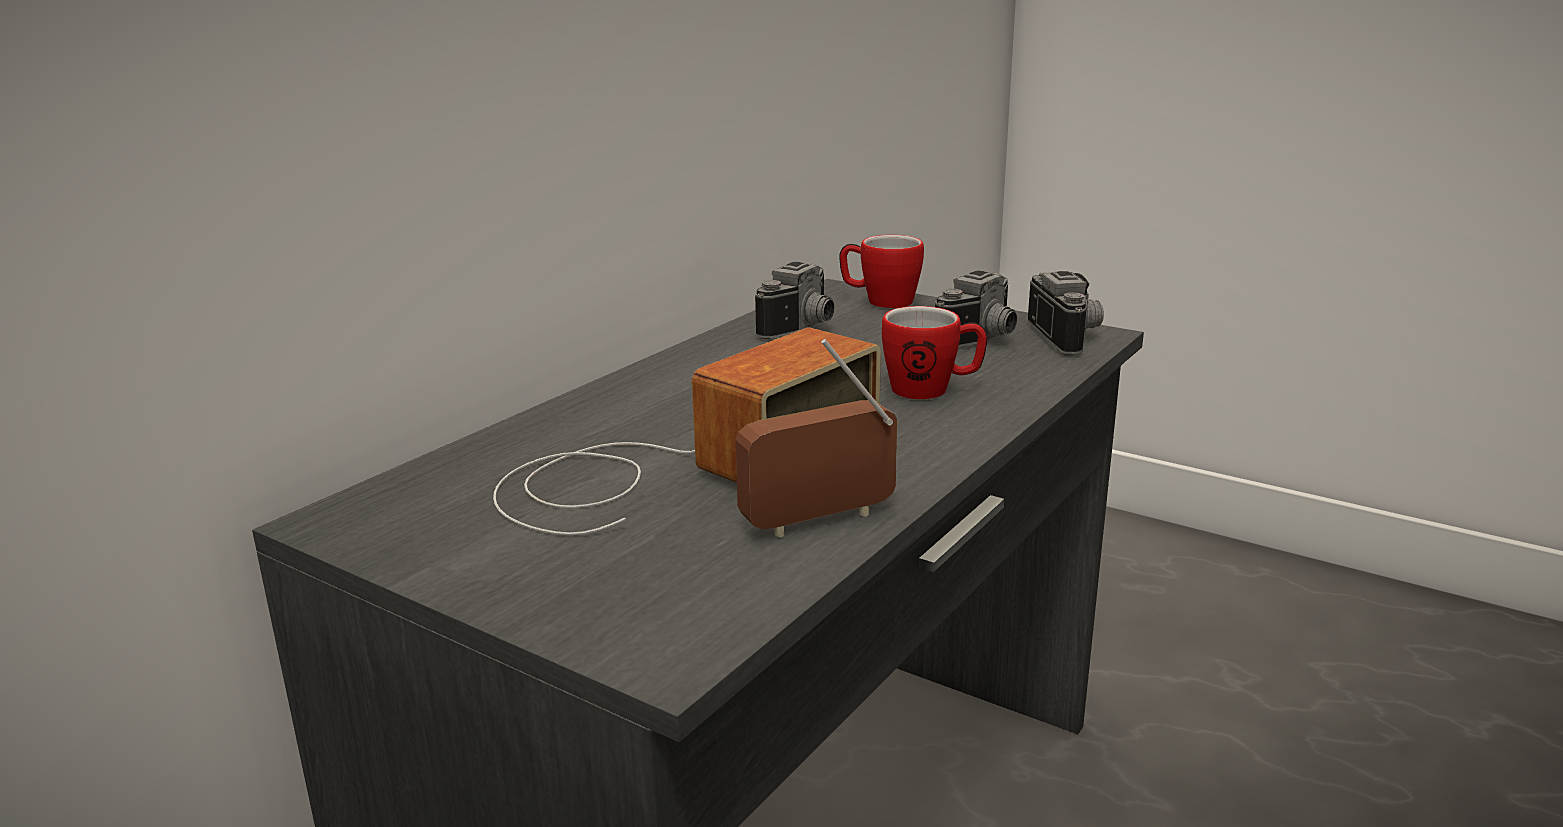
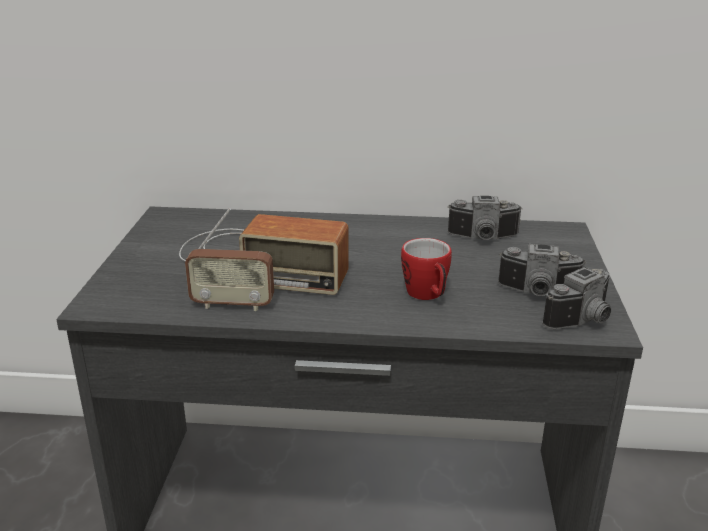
camera: 60 degrees right, 5 degrees up
radio [735,339,897,538] -> radio turned 150 degrees clockwise [185,208,274,311]
mug [839,235,924,308] -> none

